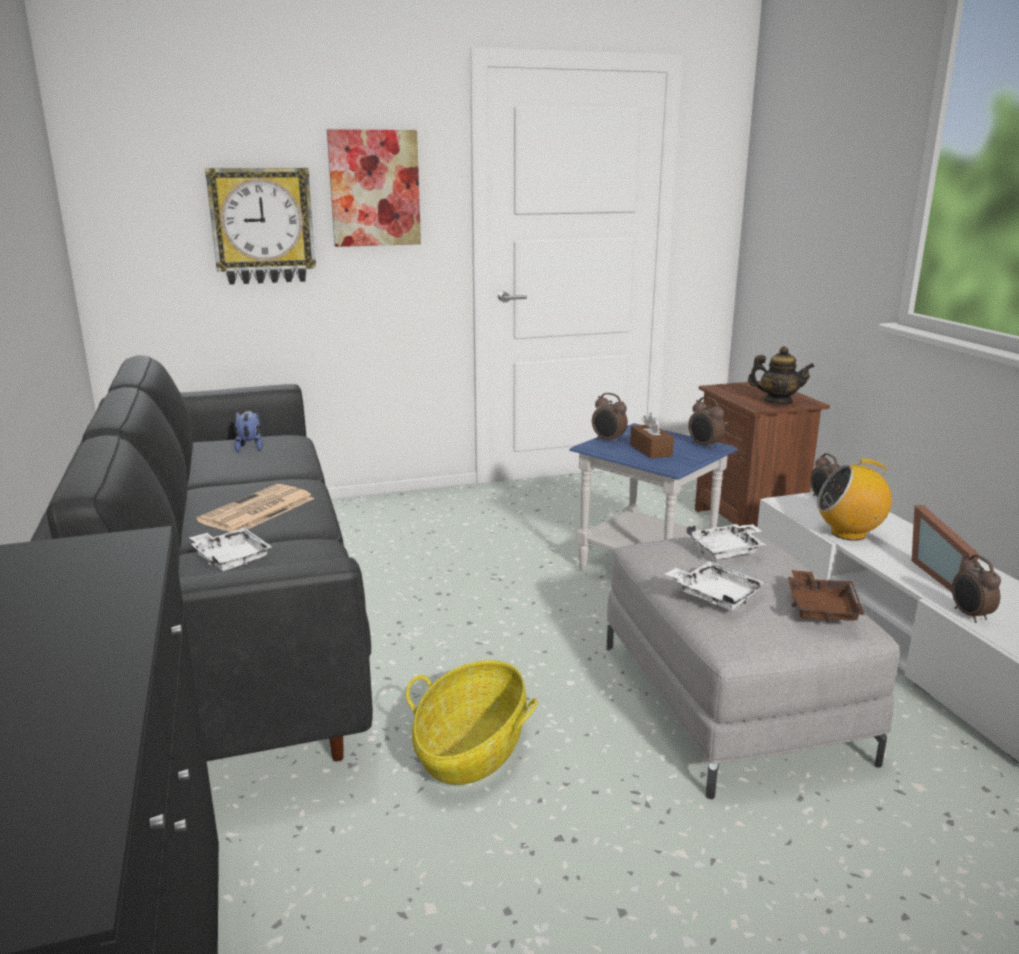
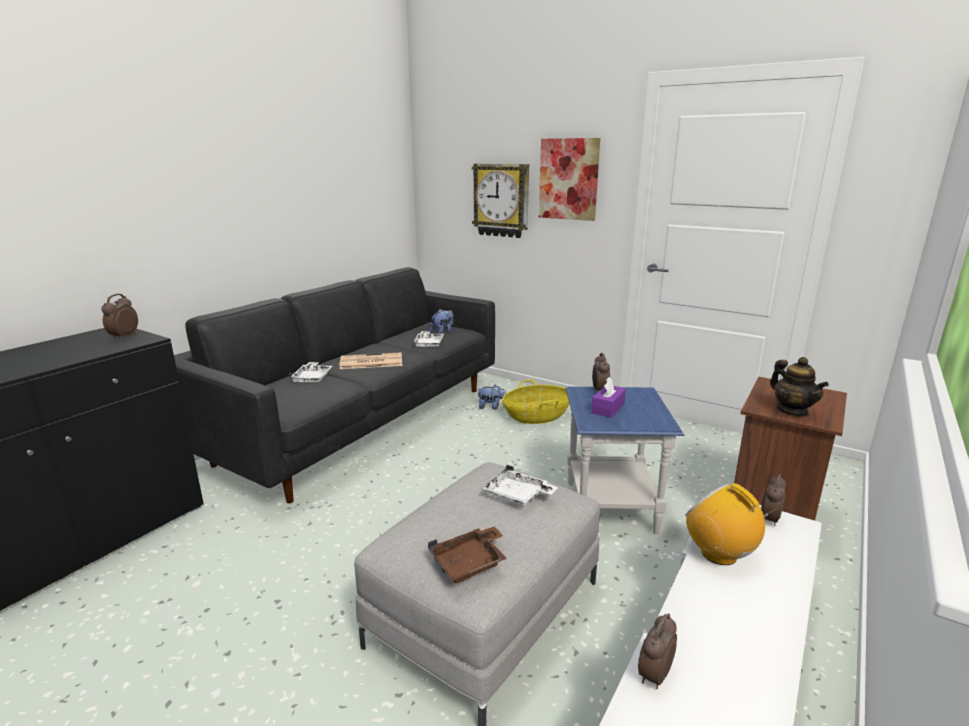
camera: 50 degrees right, 0 degrees up
basket [406,660,537,785] -> basket moved to [502,380,569,424]
brown tissue box [630,412,674,459] -> purple tissue box [591,377,626,418]
white tray [665,561,765,611] -> white tray moved to [413,331,444,348]
alarm clock [688,397,725,449] -> alarm clock moved to [101,294,138,340]
picture frame [912,505,979,592] -> none
none -> plush toy [478,385,506,410]

